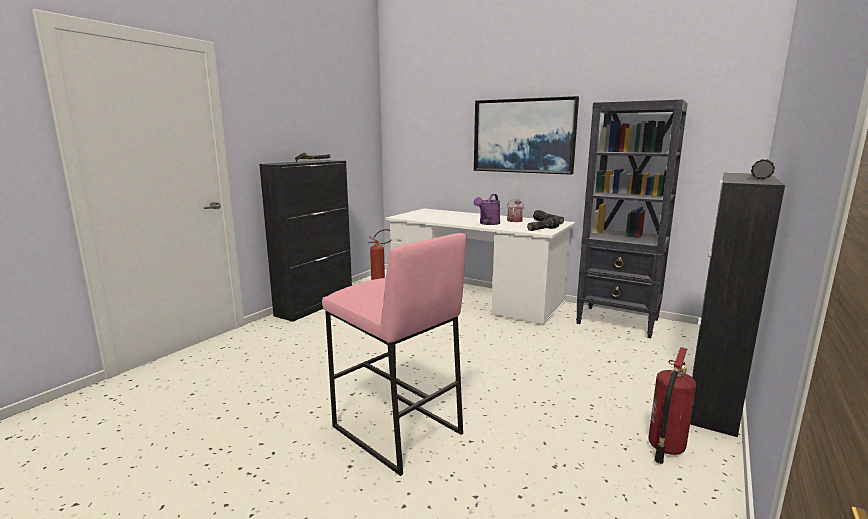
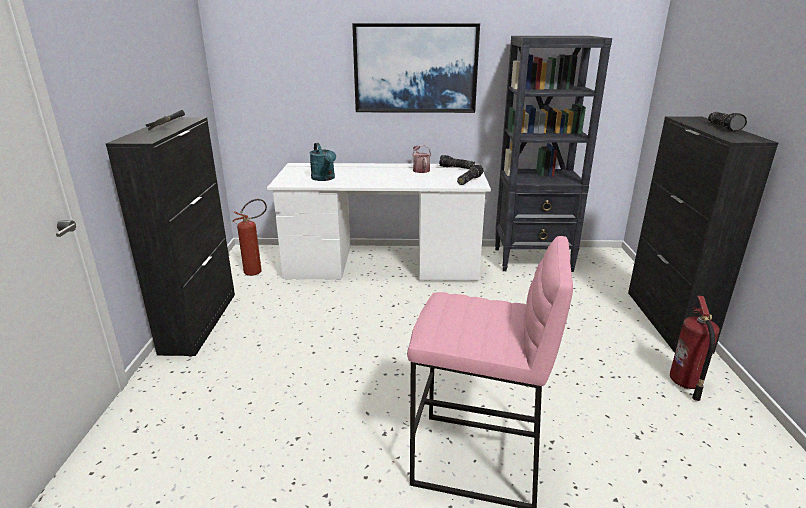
camera: 30 degrees left, 10 degrees up
purple watering can [474,194,500,225] -> none
none -> turquoise watering can [309,143,336,181]

